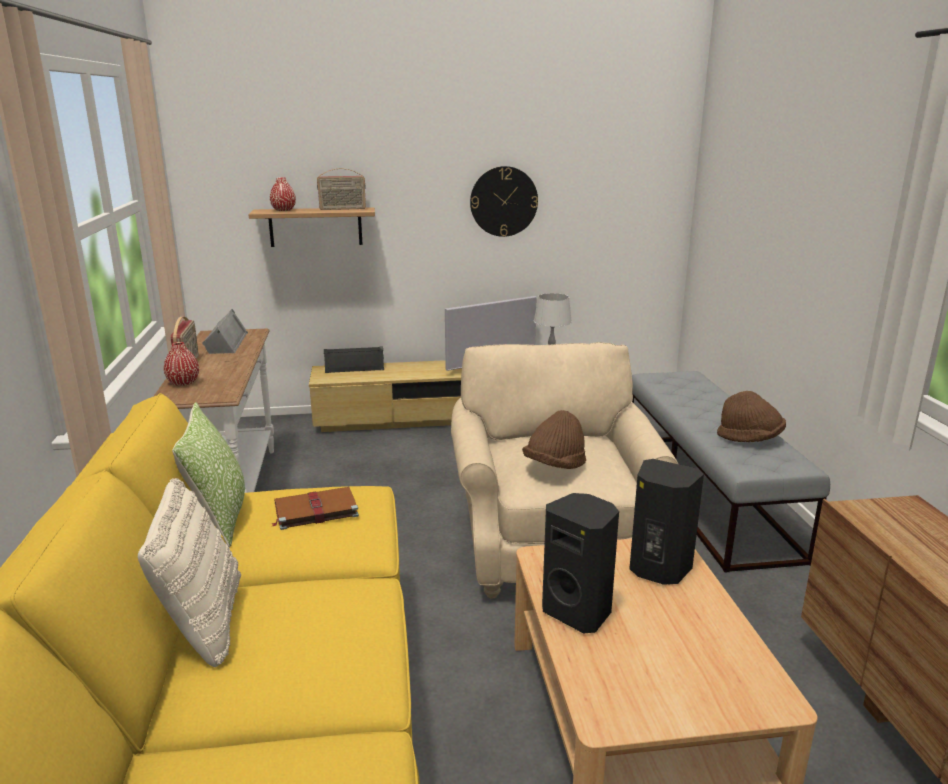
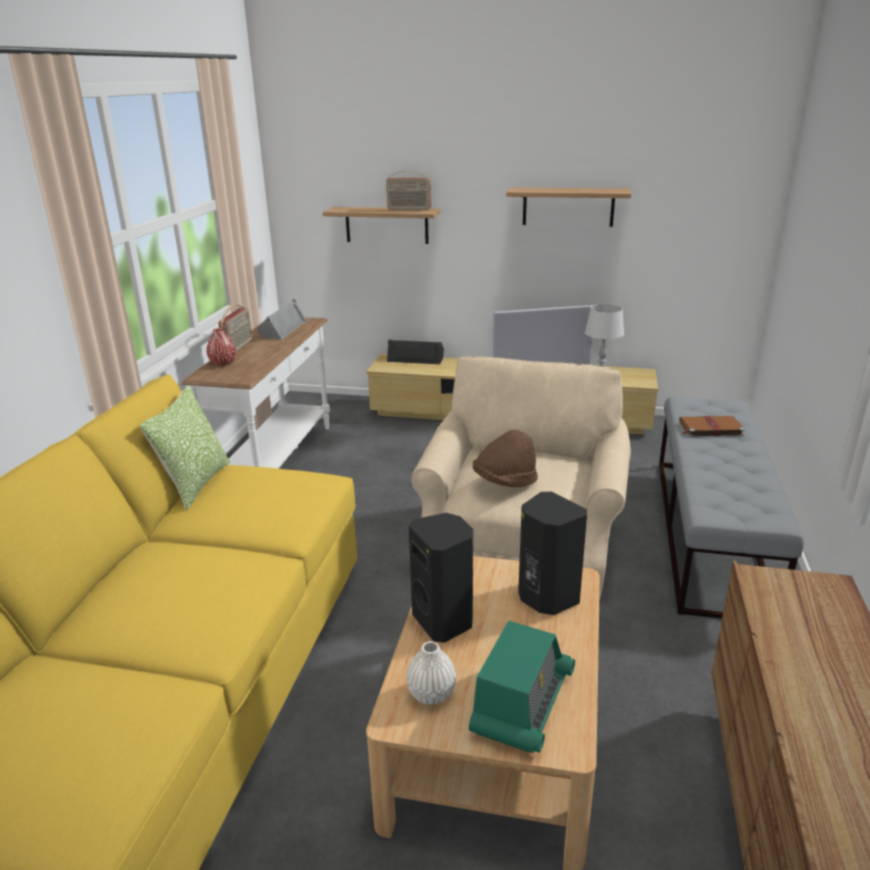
camera: 20 degrees right, 5 degrees up
beige pillow [138,478,241,667] -> none
red vase [270,177,296,211] -> none
brown book [272,487,359,530] -> brown book moved to [679,416,745,437]
wall clock [470,166,538,237] -> shelf [506,187,631,227]
brown hat [717,391,786,442] -> none
none -> white vase [406,641,456,705]
none -> radio [469,621,575,753]

